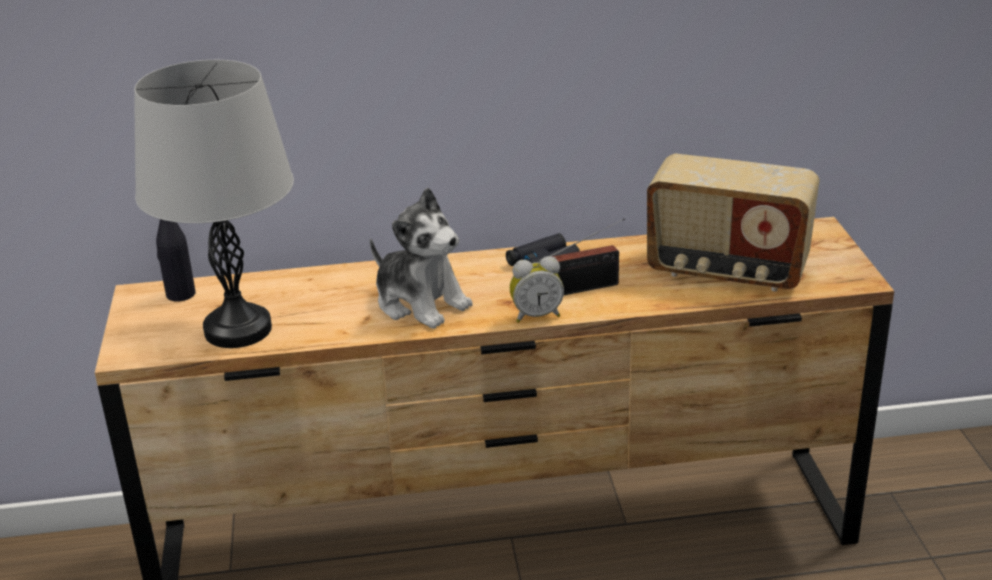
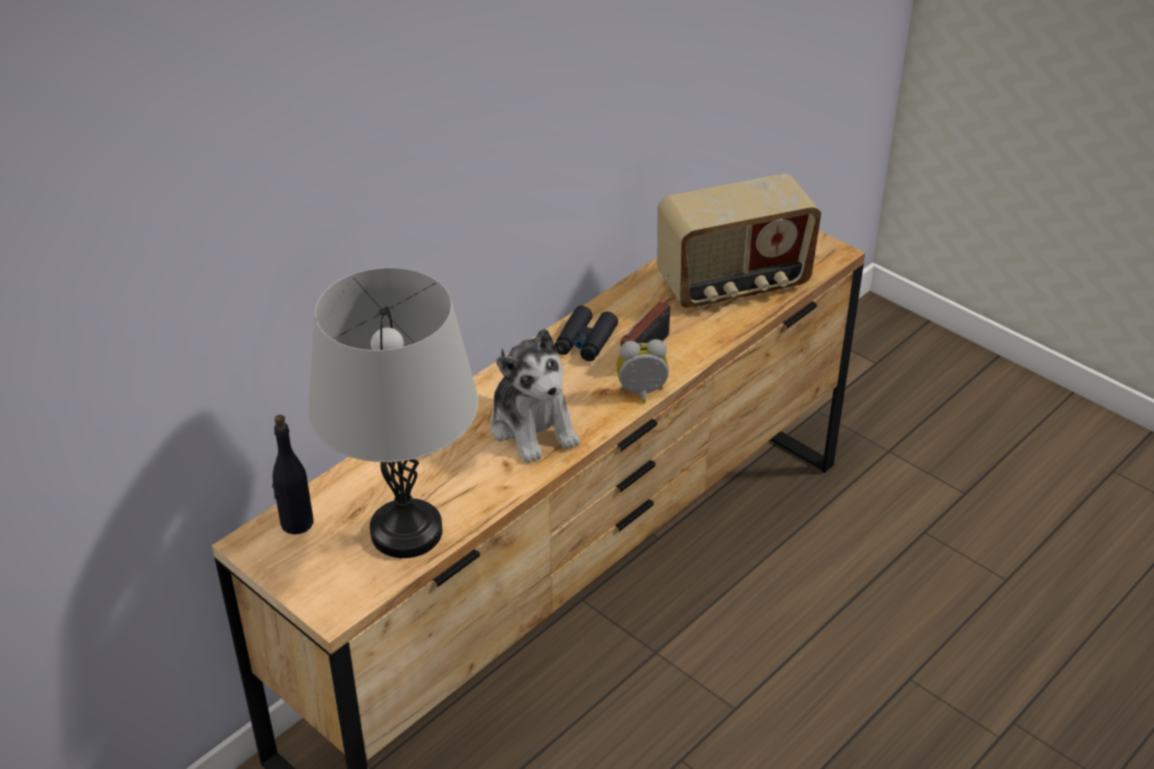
camera: 40 degrees left, 10 degrees up
plush toy [370,187,473,329] -> plush toy turned 60 degrees clockwise [490,329,580,463]
alarm clock [510,256,564,323] -> alarm clock turned 135 degrees counterclockwise [617,339,669,403]

